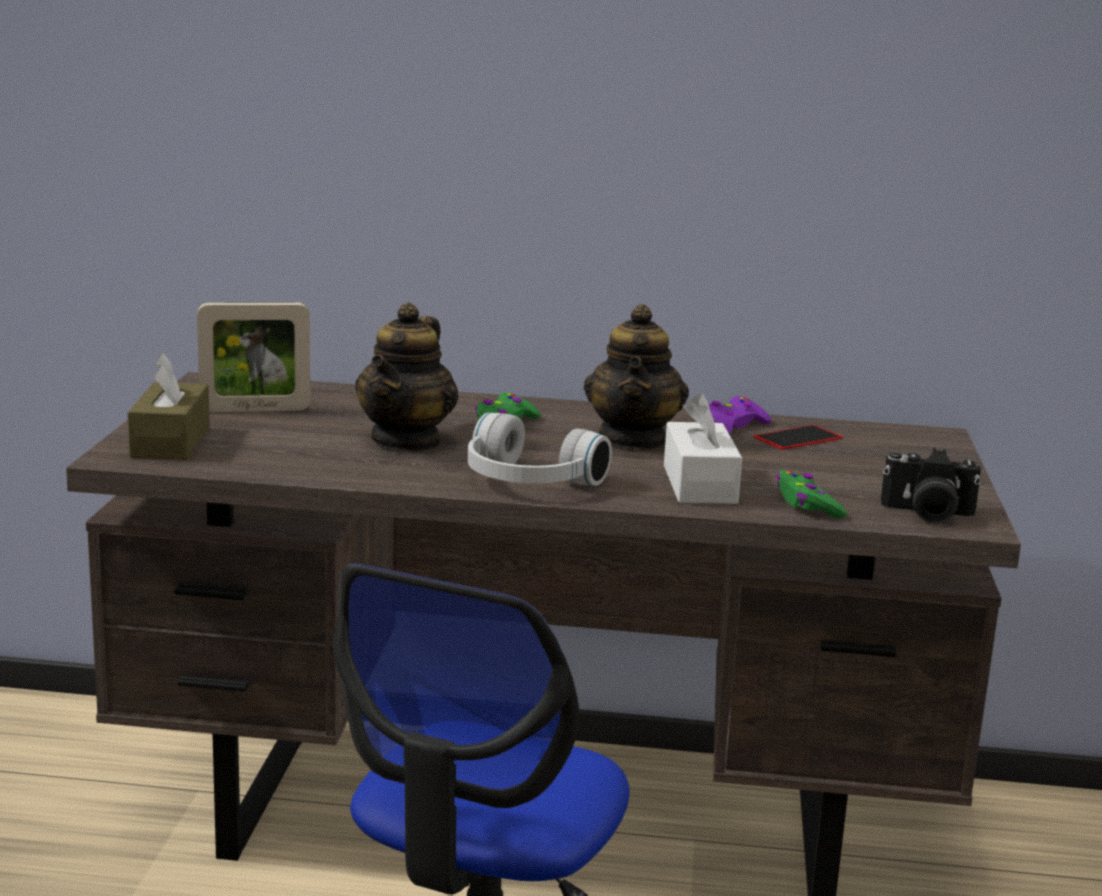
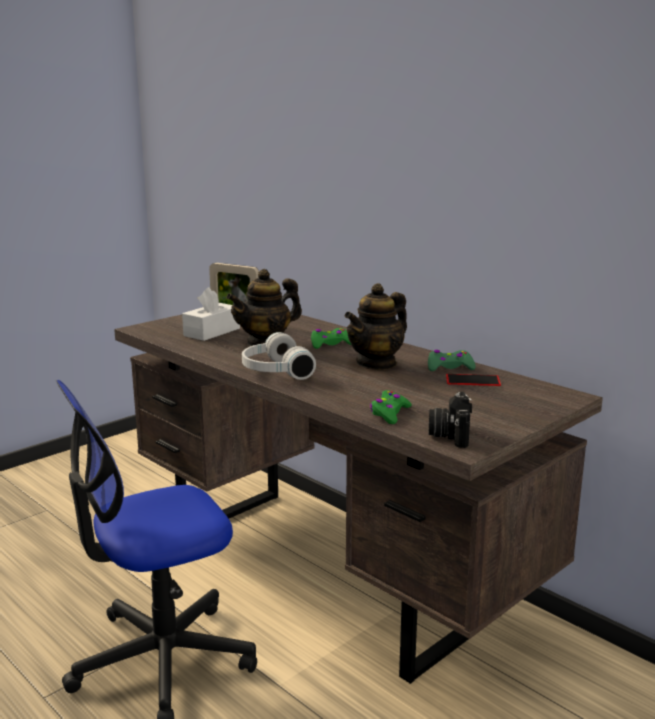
camera: 40 degrees right, 0 degrees up
brown tissue box [127,353,210,460] -> none
white tissue box [664,393,742,504] -> white tissue box moved to [182,287,240,341]
purple game controller [709,396,772,435] -> green game controller [428,350,476,371]
camera [881,448,981,524] -> camera turned 45 degrees clockwise [429,392,472,448]

